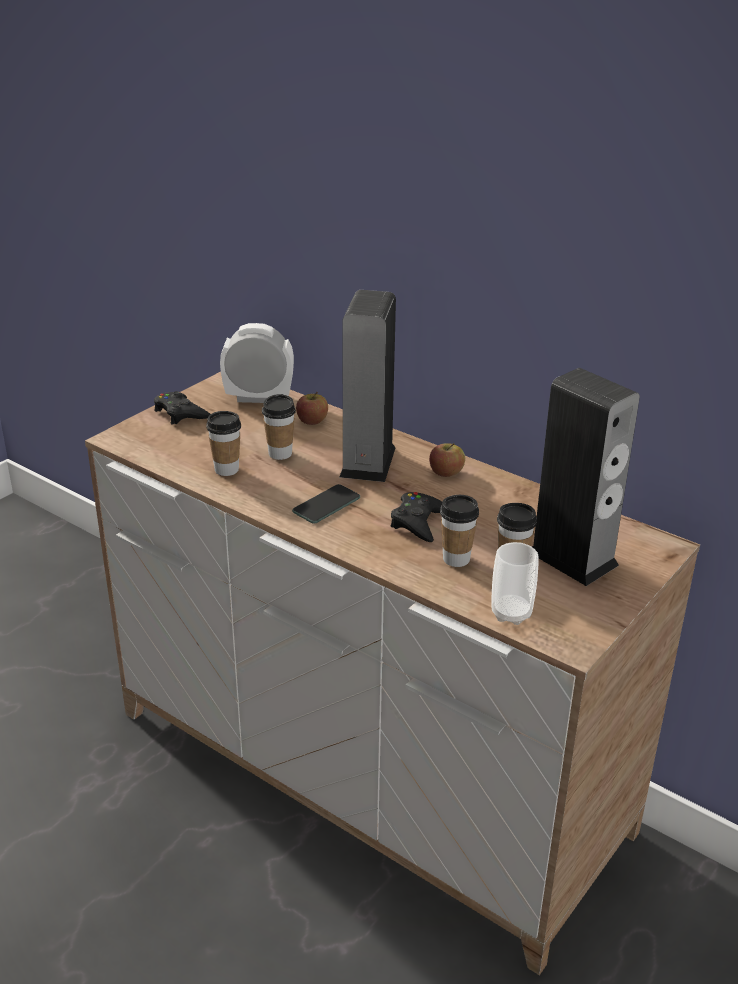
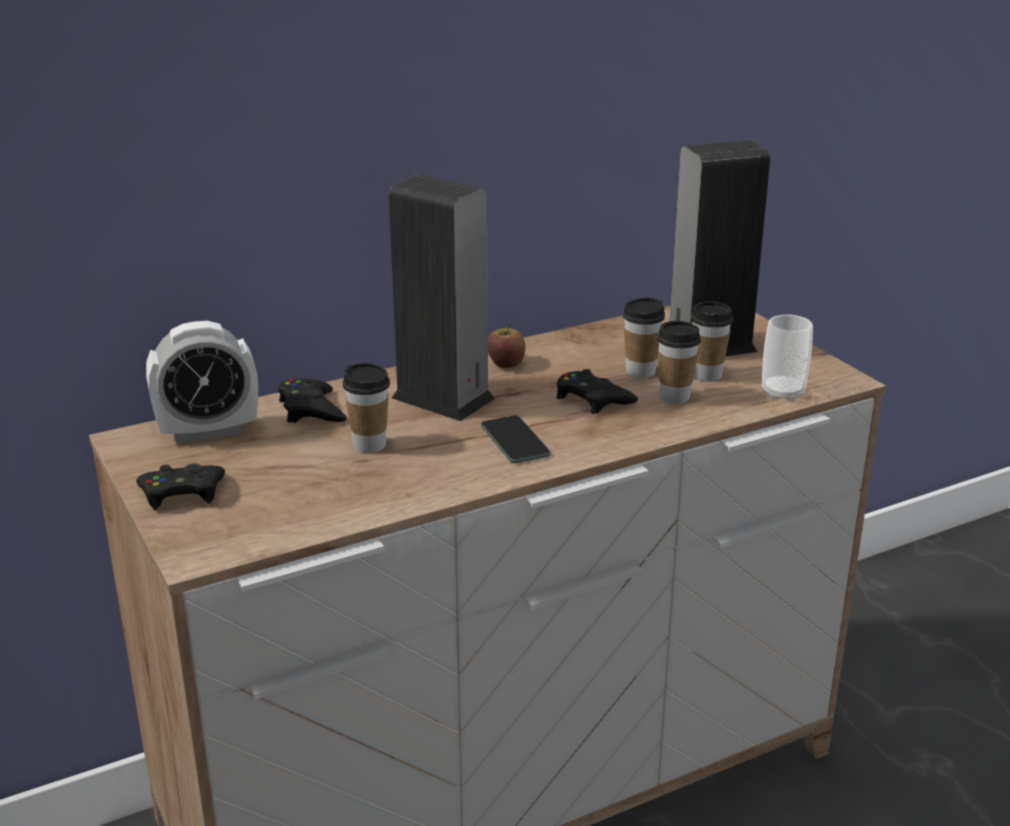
camera: 65 degrees left, 5 degrees down
cup [206,411,241,476] -> cup moved to [623,298,665,378]
alarm clock [220,323,294,403] -> alarm clock turned 135 degrees counterclockwise [146,321,258,443]
apple [296,392,328,425] -> black game controller [278,378,347,423]

